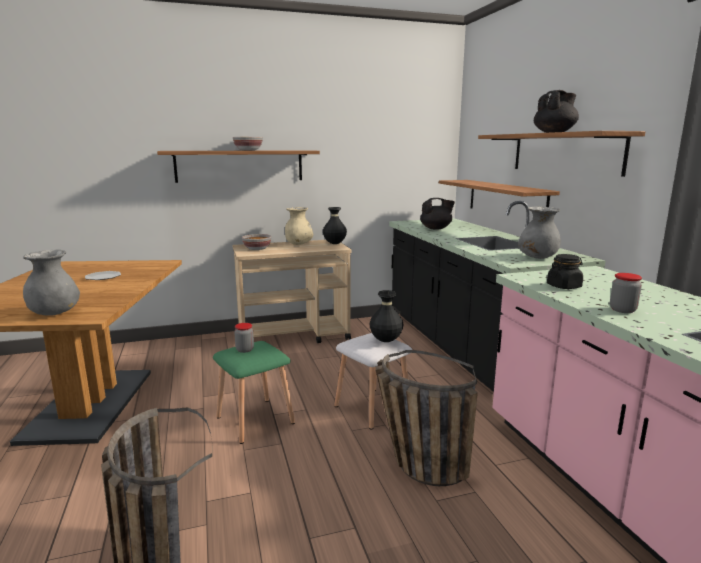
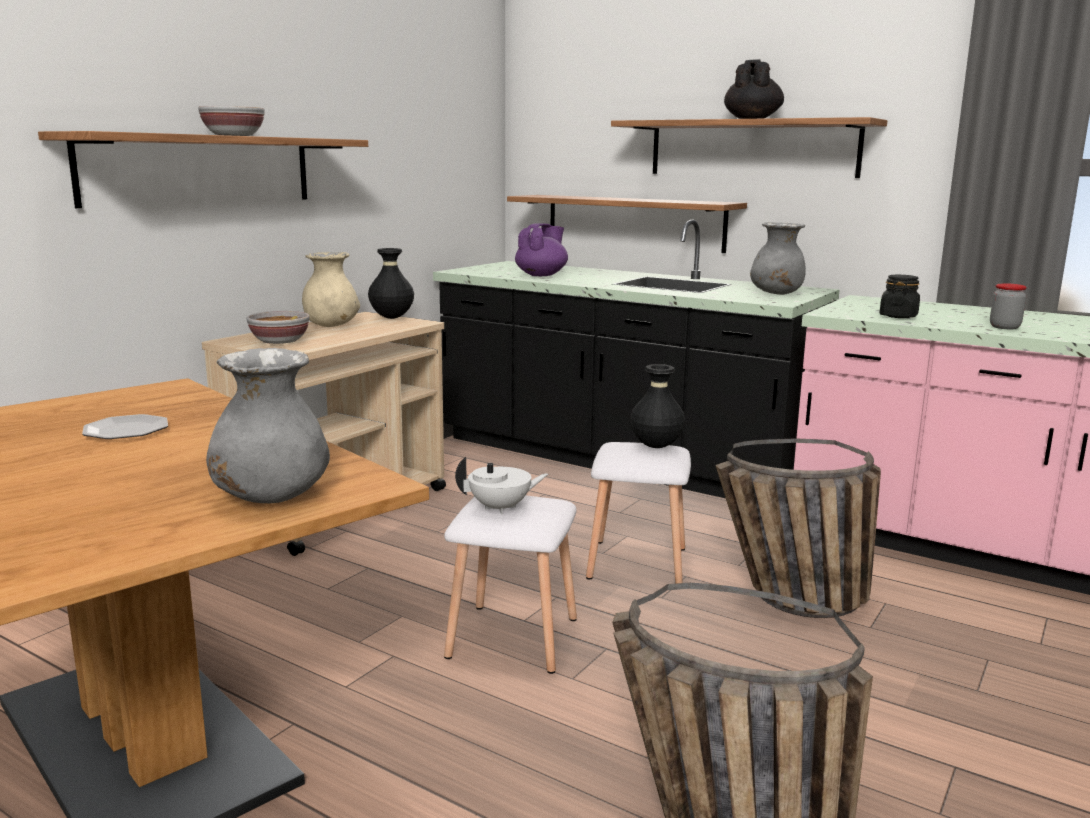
camera: 40 degrees left, 0 degrees up
green stool [213,341,295,444] -> white stool [444,495,577,674]
jar [234,323,254,353] -> white teapot [455,457,548,515]
black teapot [420,198,455,230] -> purple teapot [515,223,568,276]

